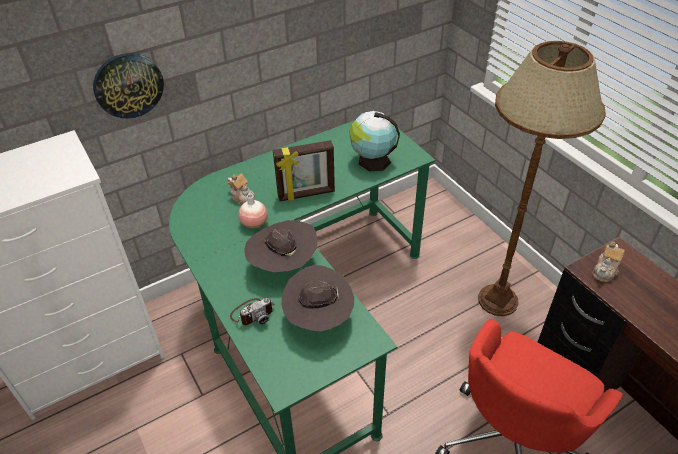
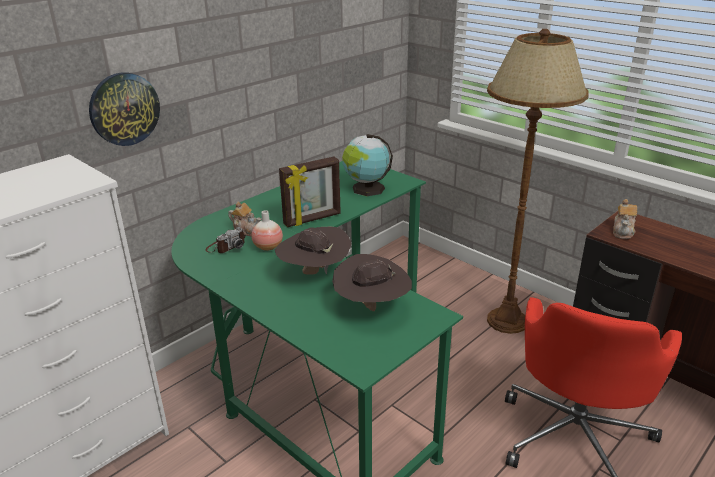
camera: 15 degrees left, 15 degrees down
camera [230,298,275,325] -> camera moved to [205,227,246,253]

